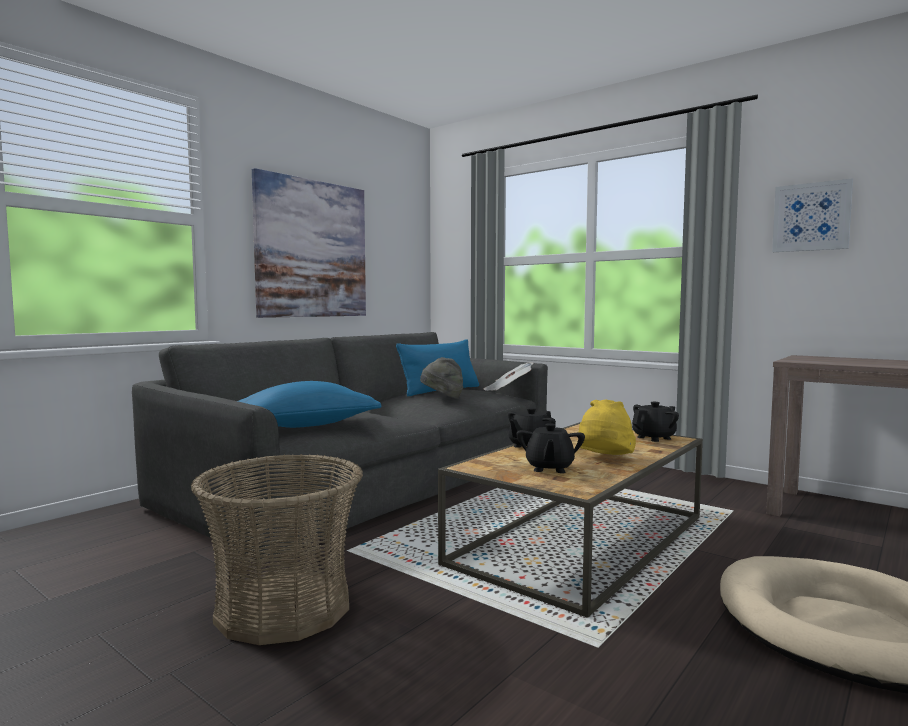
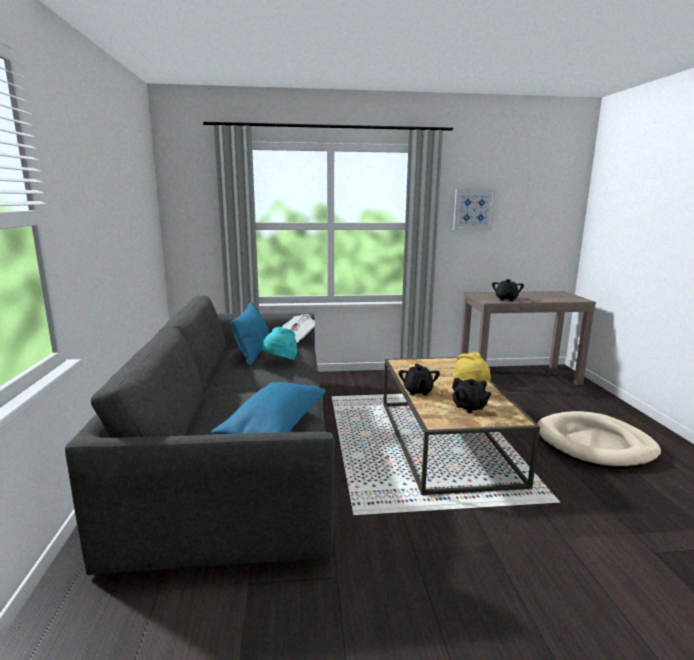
camera: 45 degrees left, 10 degrees up
basket [191,454,363,645] -> none
picture [252,168,366,318] -> none
grey hat [420,357,463,399] -> turquoise hat [262,327,298,360]
black teapot [632,402,679,442] -> black teapot moved to [492,279,524,301]

